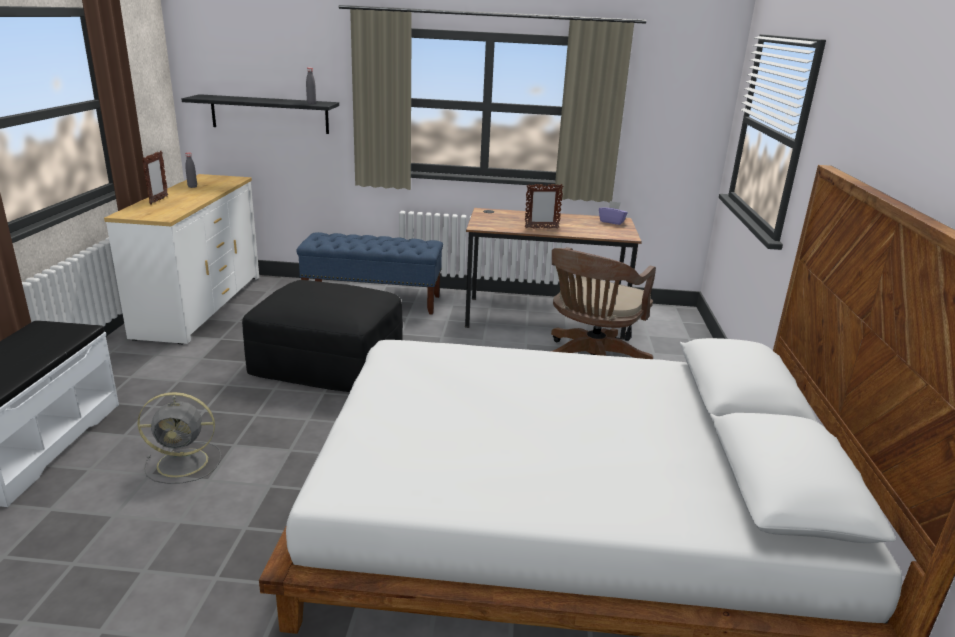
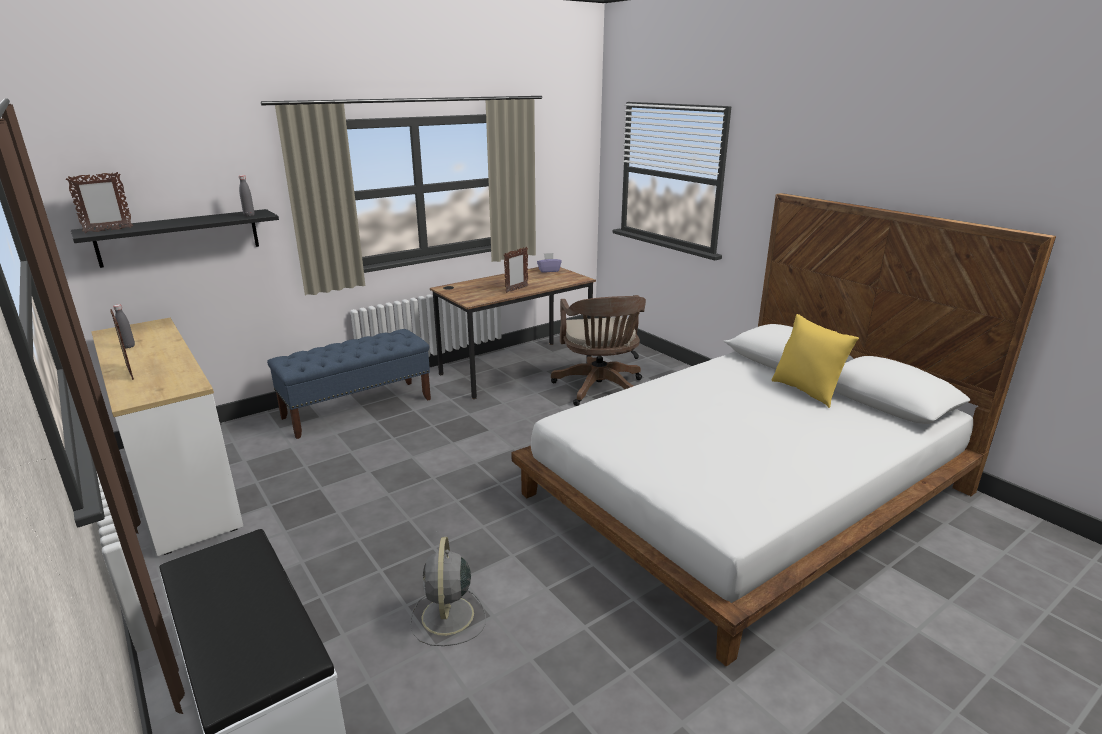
camera: 40 degrees left, 0 degrees up
grey fan [138,392,221,484] -> grey fan turned 135 degrees clockwise [410,537,486,646]
black ottoman [242,280,403,392] -> none
none -> picture frame [66,172,133,233]
none -> yellow pillow [772,314,859,408]

